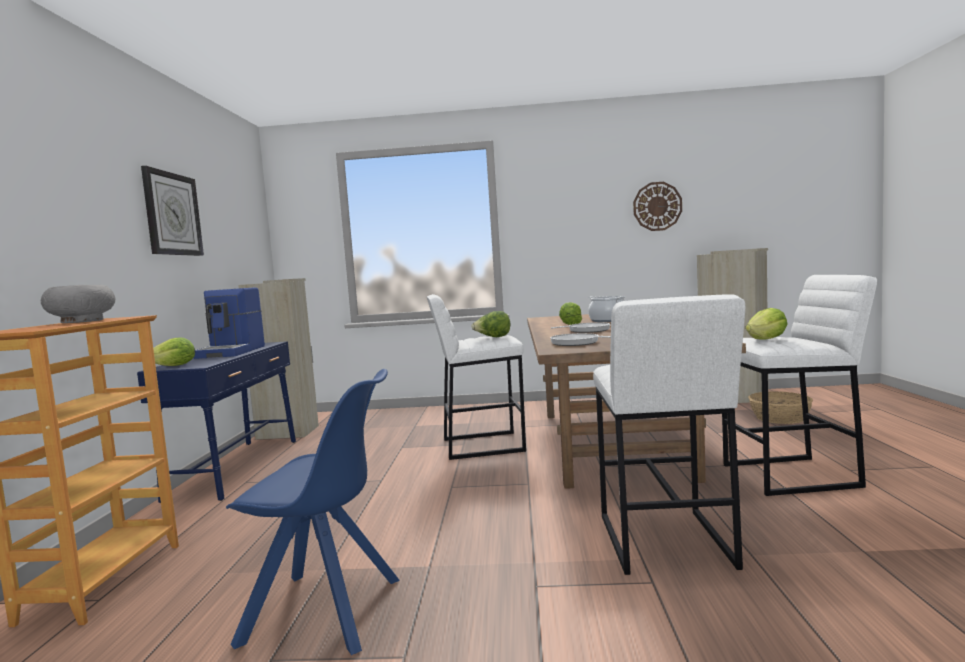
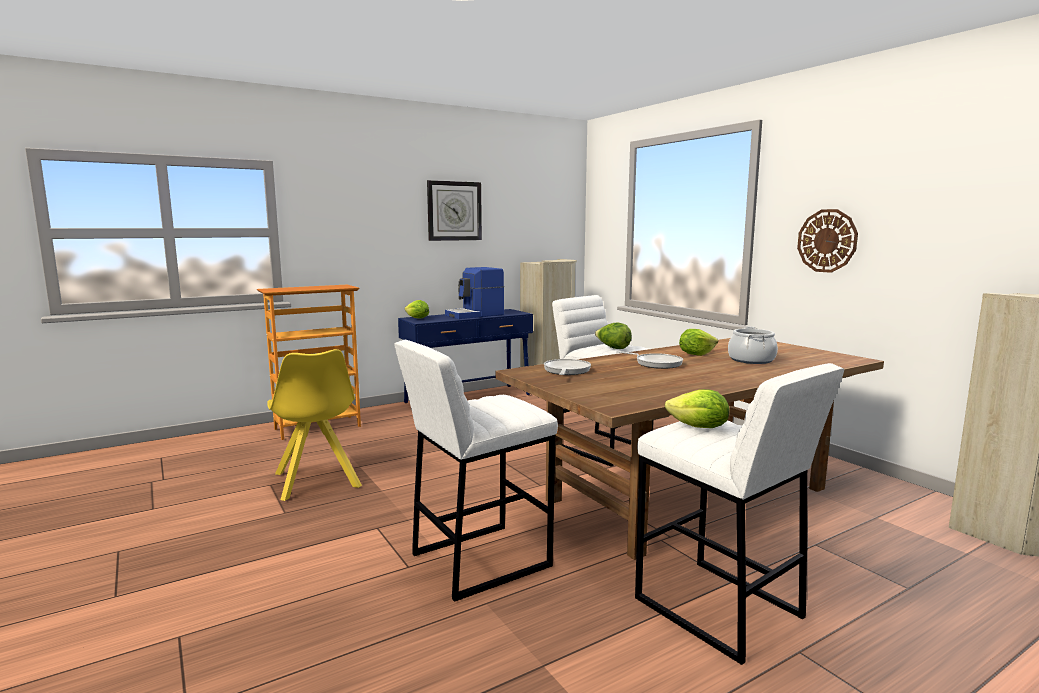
camera: 55 degrees right, 5 degrees up
grey bowl [41,285,115,323] -> none
blue chair [226,369,400,655] -> yellow chair [267,349,362,501]
wall clock [633,182,682,231] -> wall clock moved to [797,209,858,273]
basket [748,391,813,424] -> none

